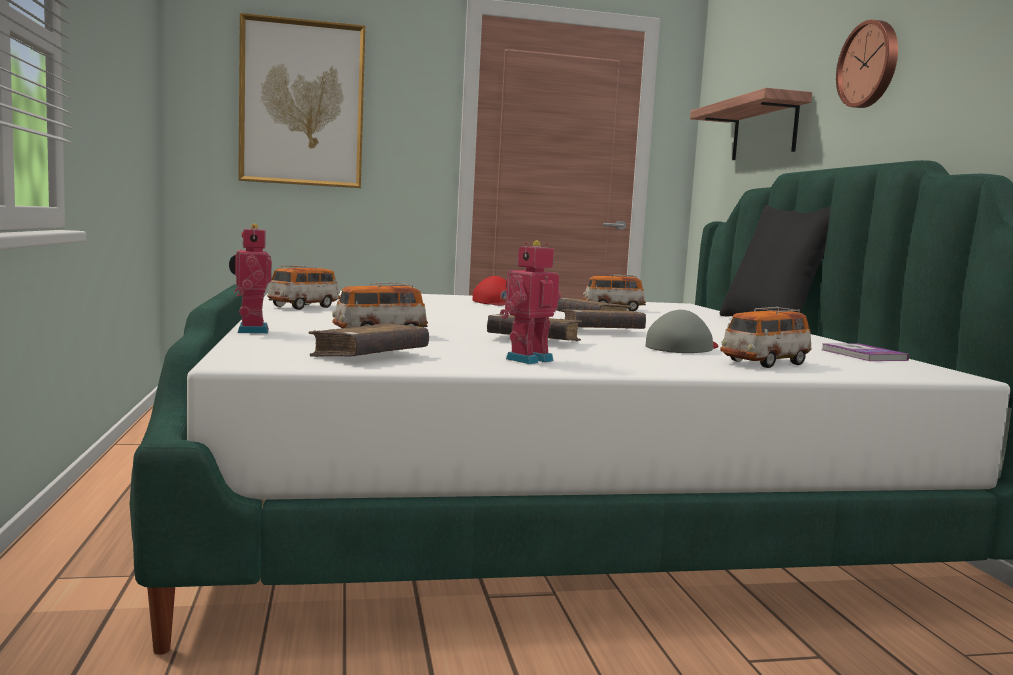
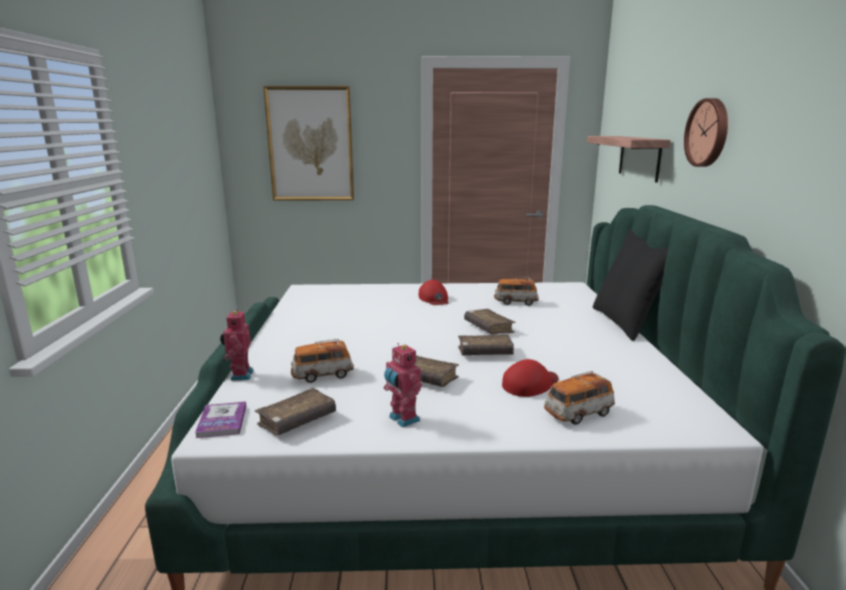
camera: 10 degrees right, 10 degrees up
toy car [267,265,340,310] -> none
toy robot [500,240,561,364] -> toy robot turned 90 degrees counterclockwise [384,343,422,428]
grey cap [646,310,719,353] -> red cap [502,359,559,397]
book [822,344,909,361] -> book moved to [195,401,246,438]

